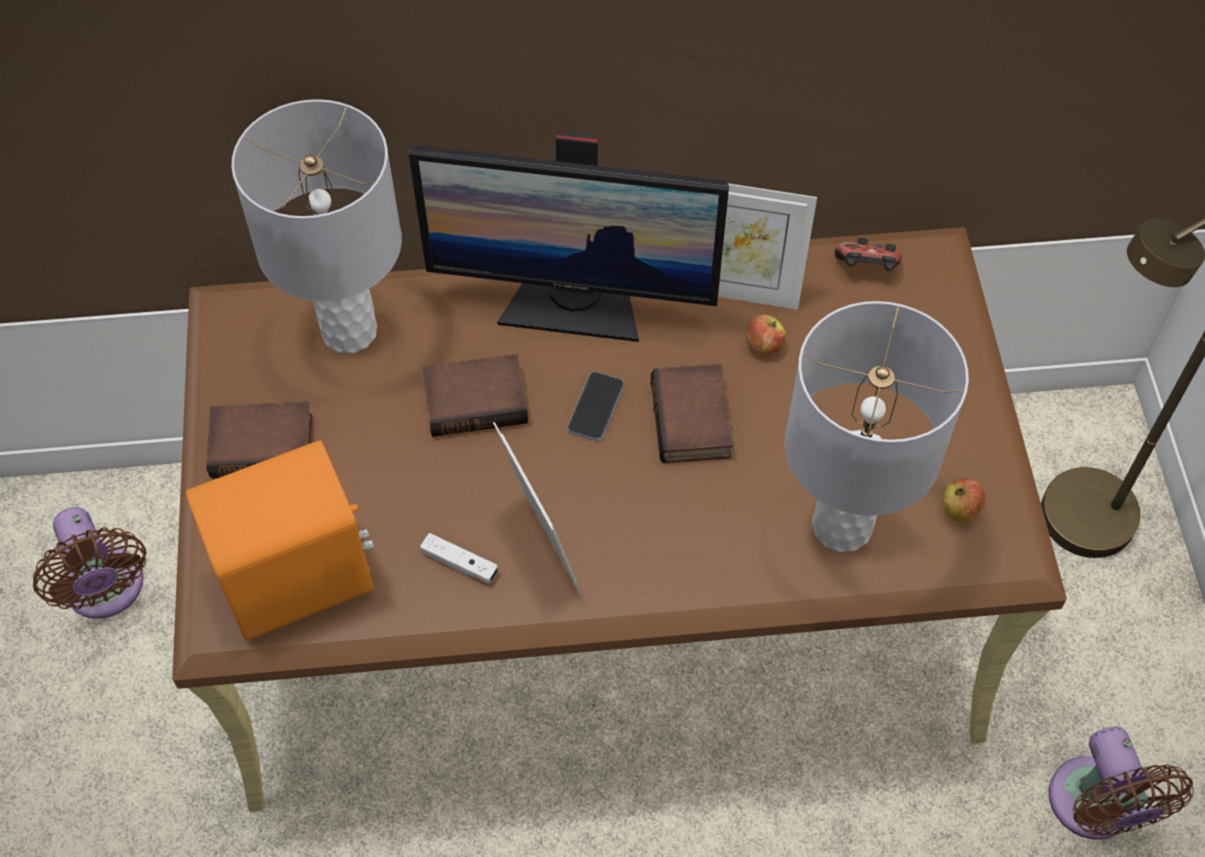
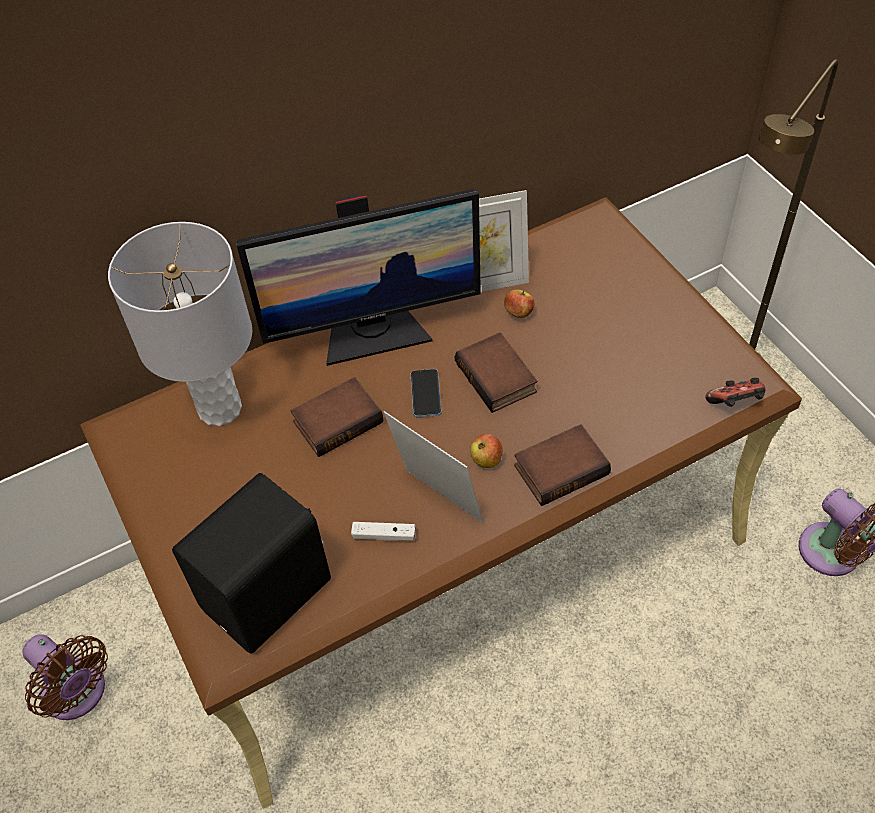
camera: 20 degrees left, 5 degrees down
orange speaker [186,441,374,640] -> black speaker [172,473,331,654]
book [206,401,312,479] -> book moved to [514,424,611,506]
grey table lamp [785,301,969,552] -> none
game controller [835,238,902,271] -> game controller moved to [705,378,765,407]
apple [942,478,986,523] -> apple moved to [470,434,503,468]

